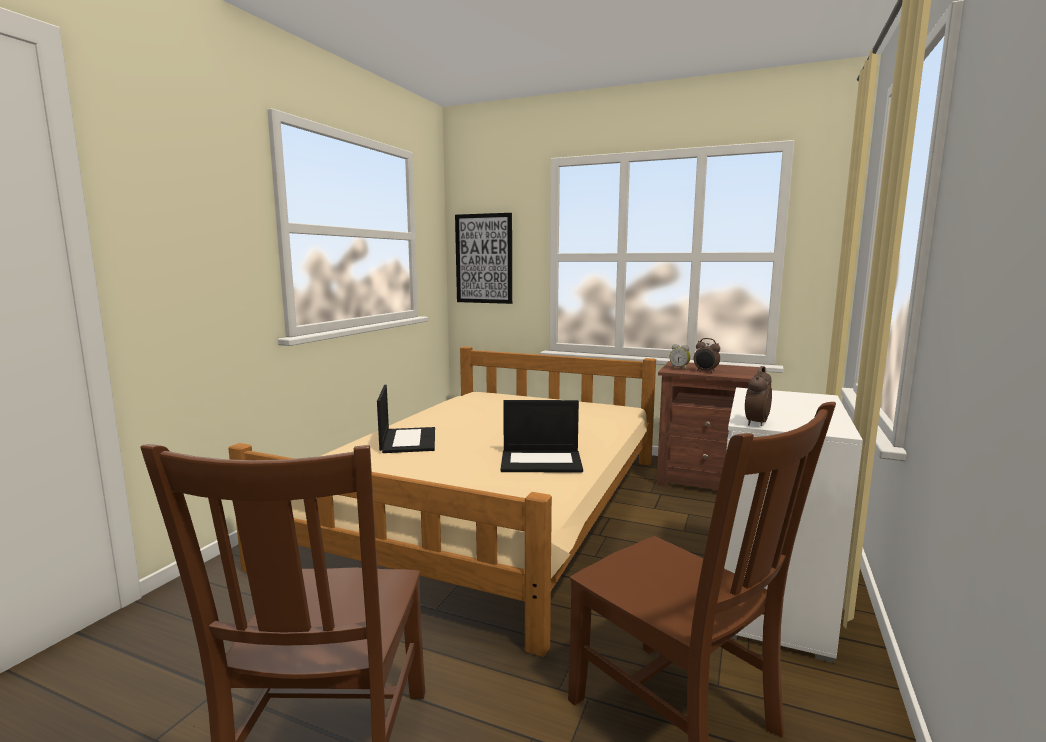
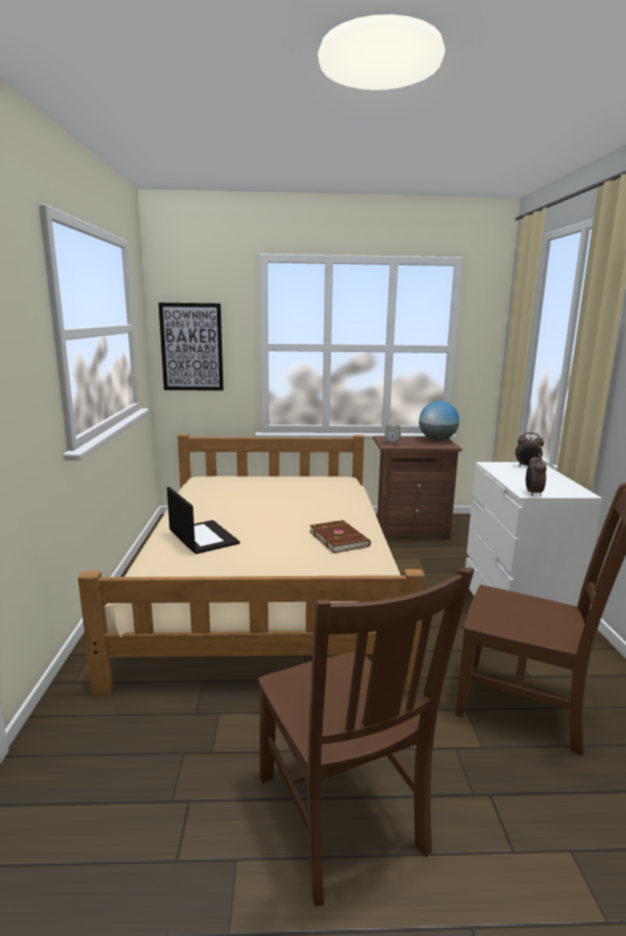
camera: 25 degrees left, 5 degrees up
laptop [501,400,583,473] -> brown book [310,520,371,553]
alarm clock [694,338,720,373] -> alarm clock moved to [515,433,544,467]
none -> globe [419,401,459,441]

